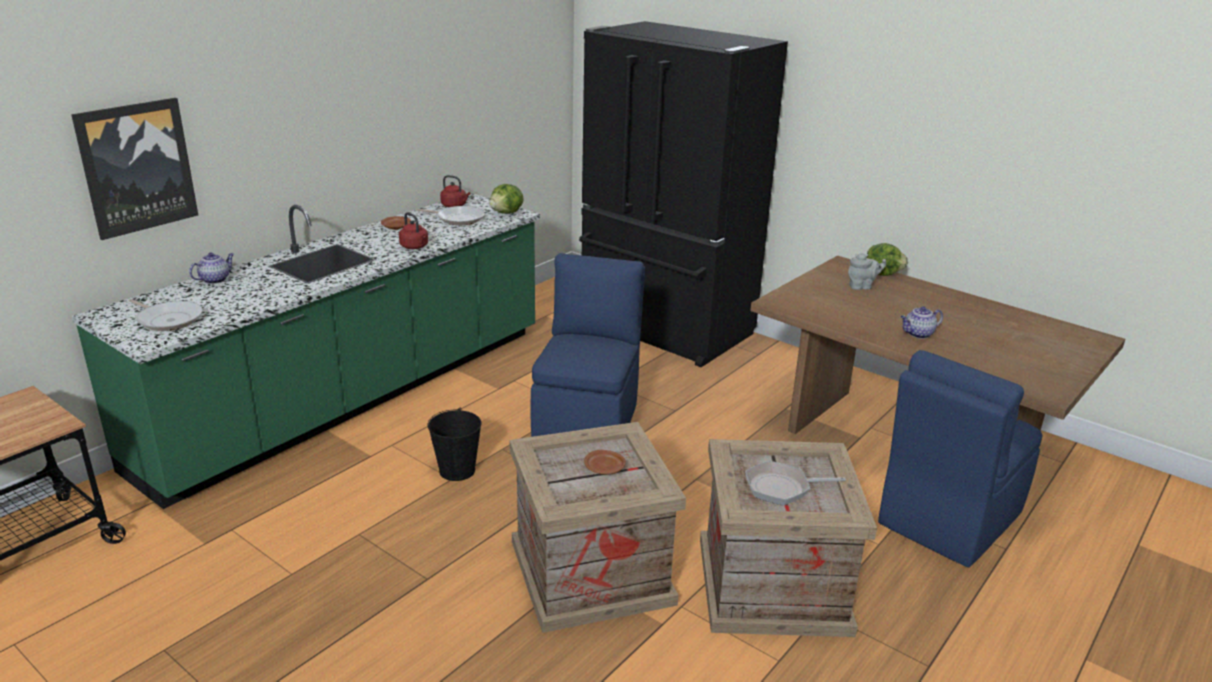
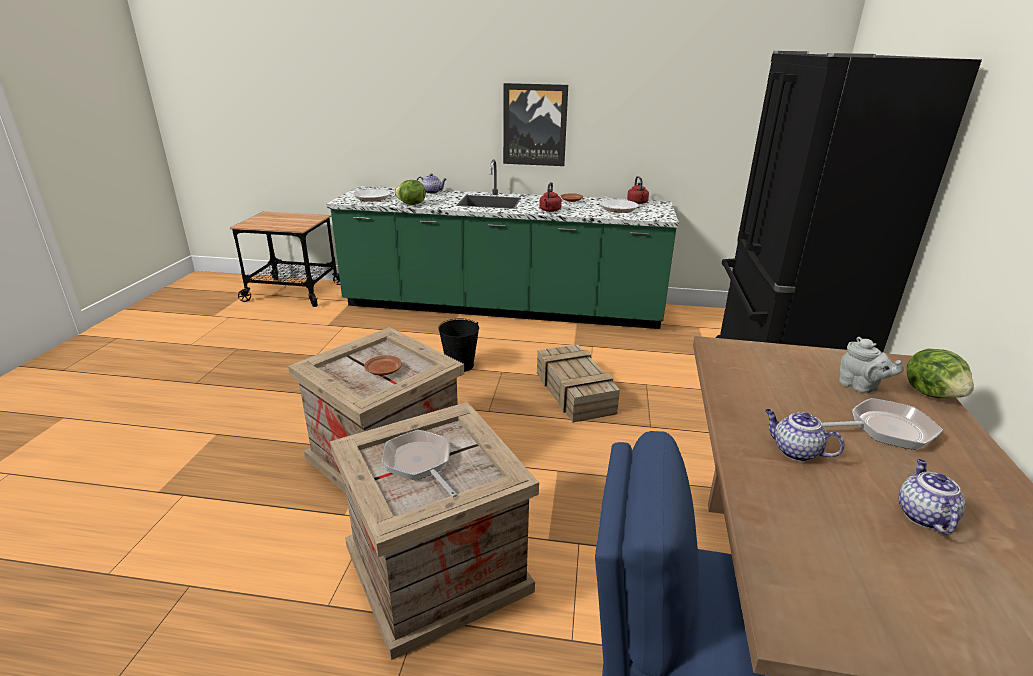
camera: 60 degrees right, 0 degrees up
picture [71,98,198,240] -> picture moved to [503,83,568,166]
lettuce [489,184,524,214] -> lettuce moved to [394,180,426,205]
blue chair [530,253,645,437] -> crate [537,344,620,422]
none -> frying pan [822,398,943,450]
none -> teapot [899,459,966,534]

